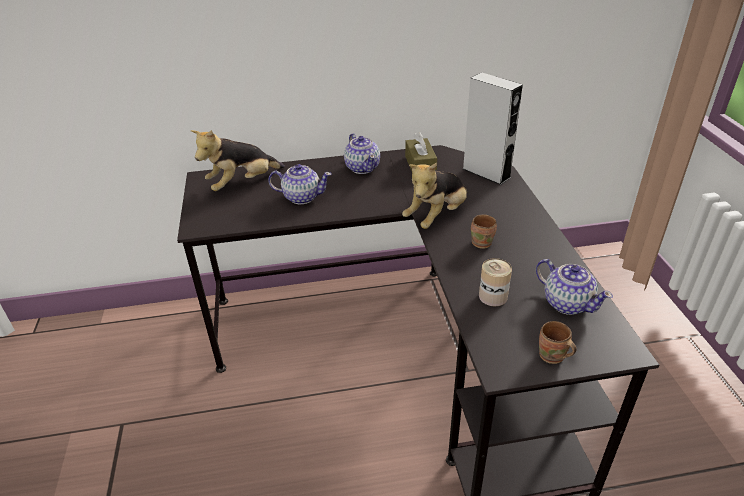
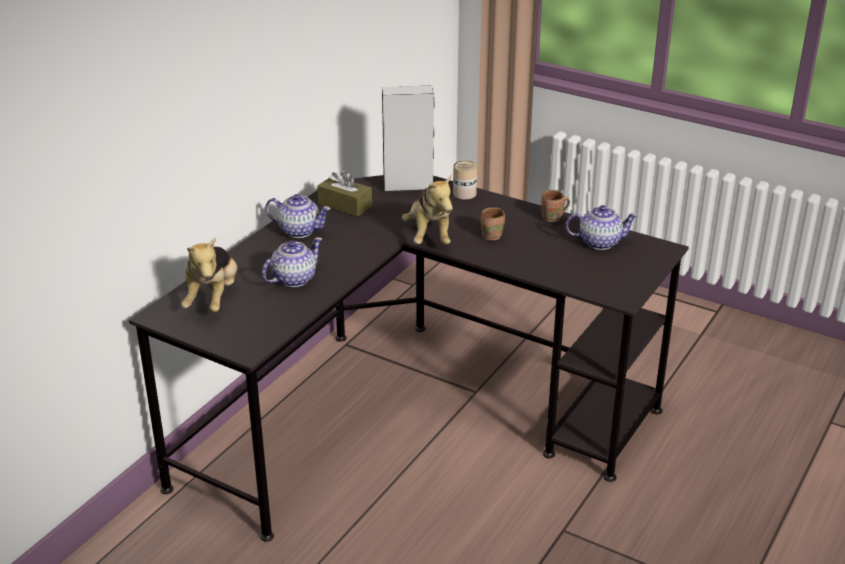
camera: 50 degrees left, 5 degrees down
can [479,258,512,306] -> can moved to [453,161,477,200]
brown mug [539,321,577,364] -> brown mug moved to [541,190,570,222]

